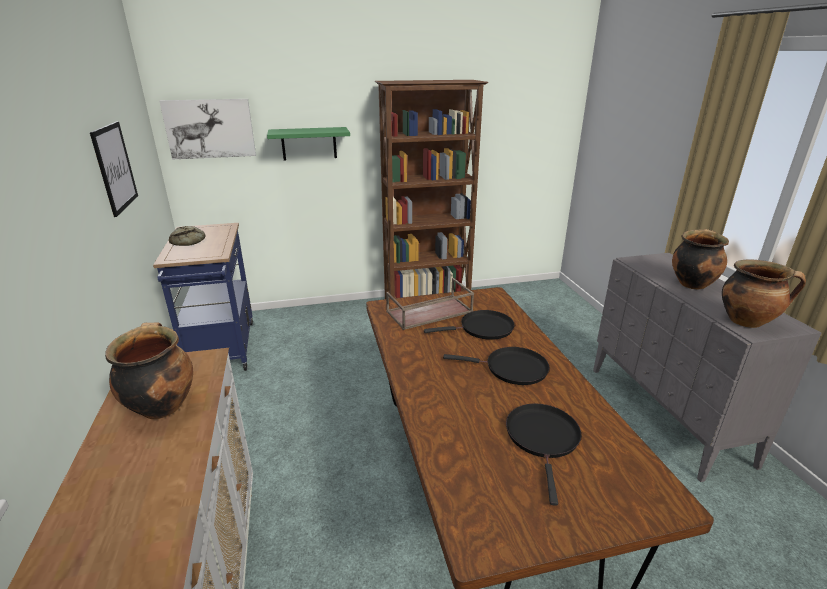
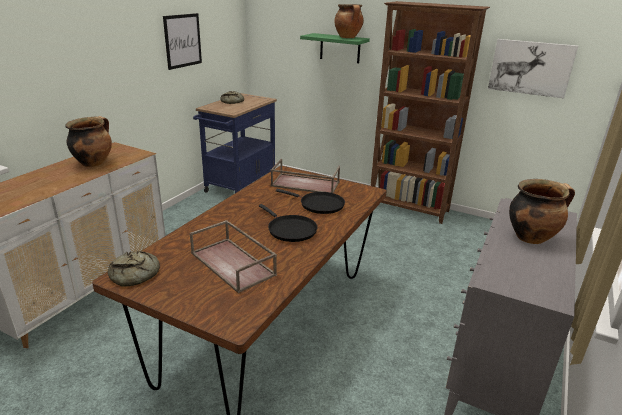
camera: 40 degrees right, 0 degrees up
picture [159,99,256,159] -> picture moved to [488,39,578,99]
black frying pan [506,404,581,506] -> brown tray [190,220,277,293]
cooking pot [722,260,806,328] -> cooking pot moved to [334,4,364,38]
none -> bread [108,251,160,286]

